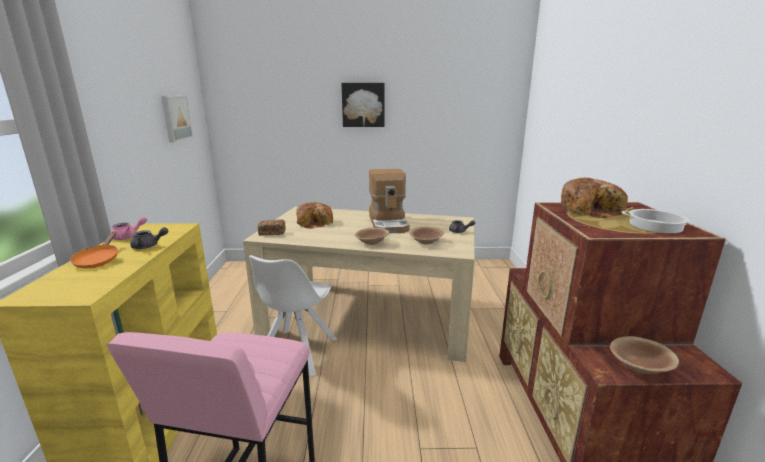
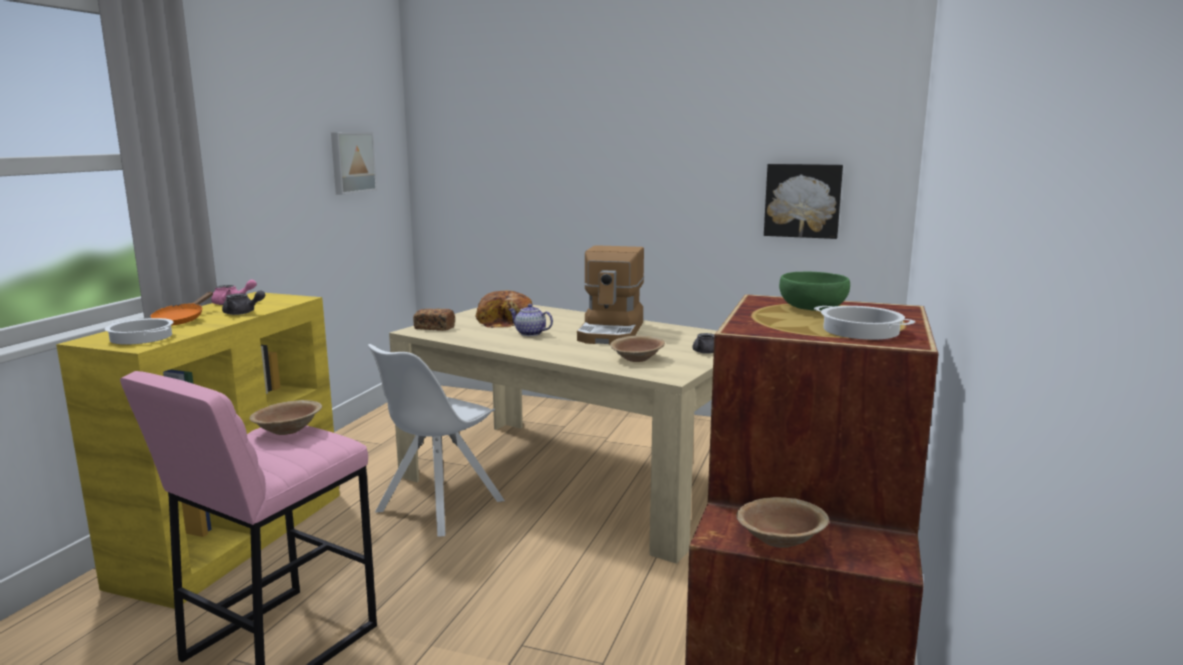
camera: 20 degrees right, 5 degrees down
picture [342,83,384,127] -> picture moved to [764,164,843,239]
brown bowl [355,227,389,245] -> brown bowl moved to [249,400,322,435]
bread [561,178,634,218] -> green bowl [779,272,850,311]
none -> cooking pot [105,318,174,345]
none -> teapot [509,304,553,336]

